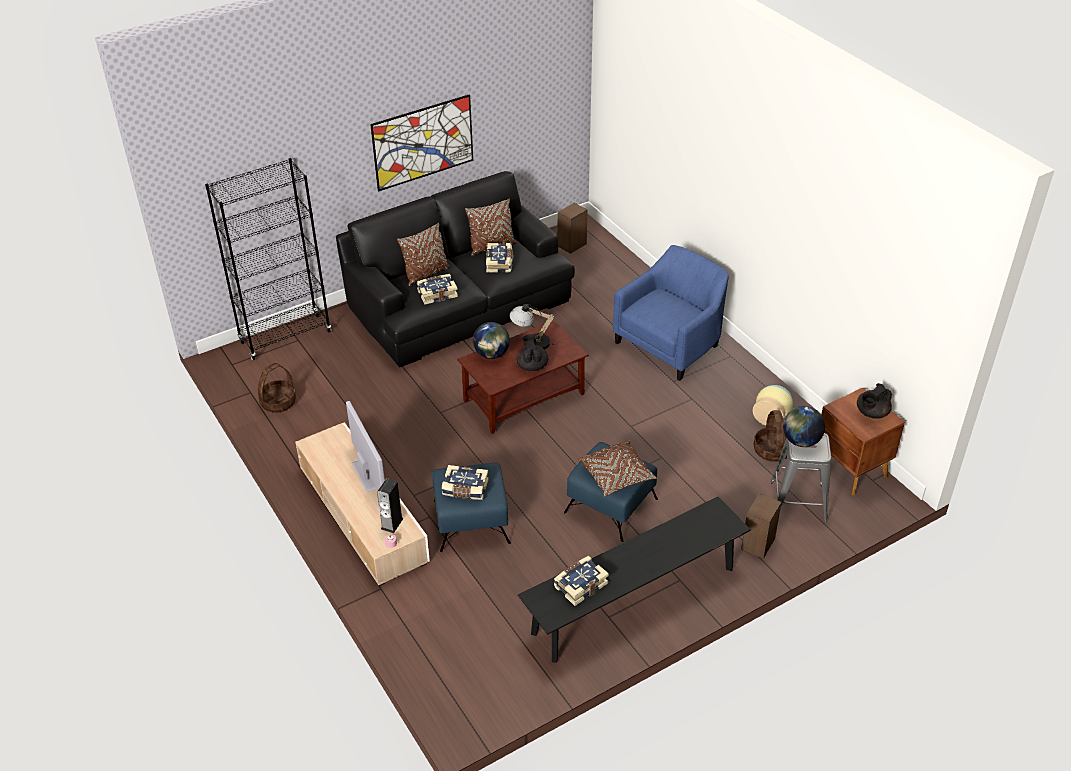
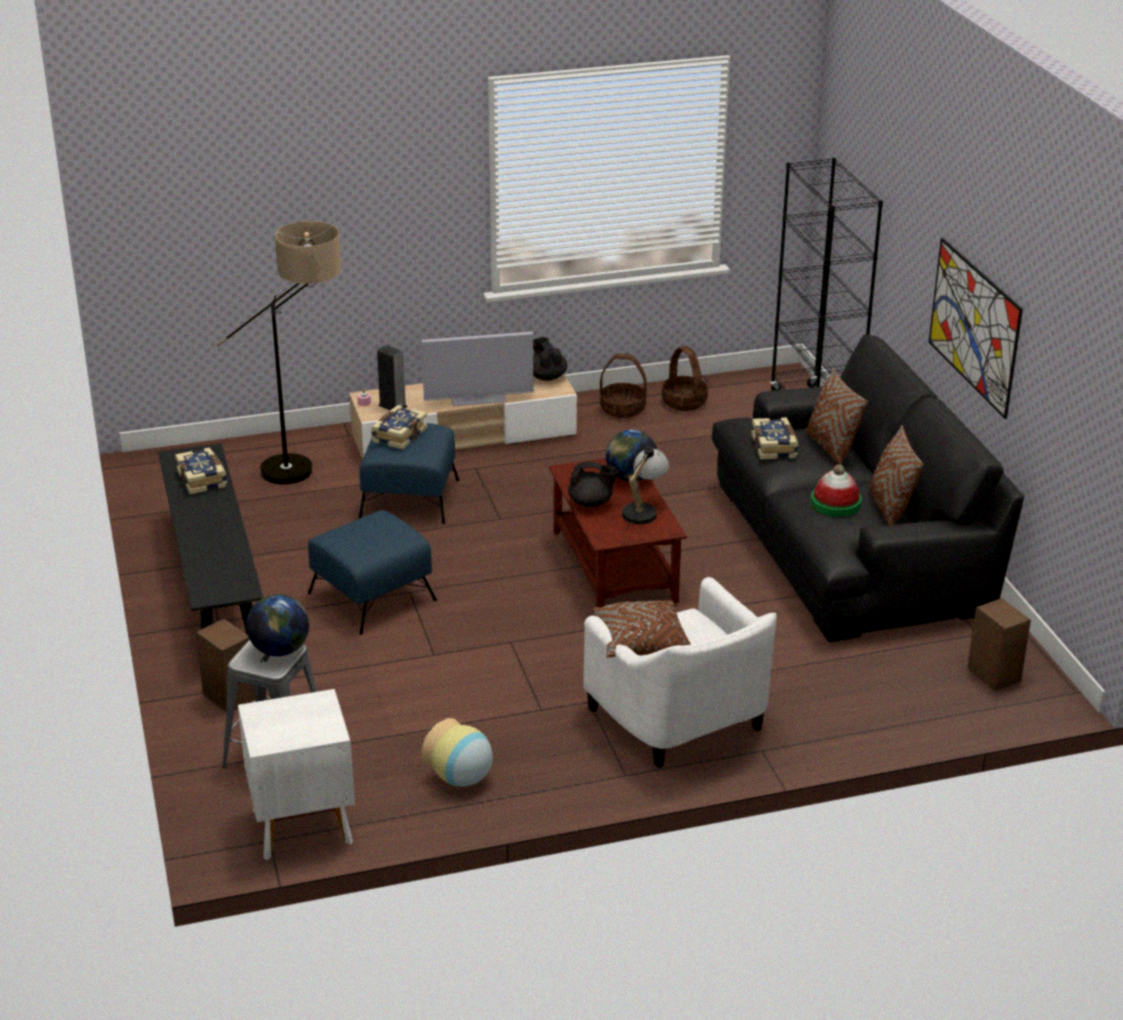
camera: 105 degrees right, 10 degrees down
book [486,243,513,273] -> hat [811,464,862,517]
brown pillow [578,440,657,496] -> brown pillow moved to [592,600,691,657]
blue armchair [613,245,729,381] -> white armchair [584,577,777,768]
basket [754,410,787,462] -> basket moved to [600,354,647,418]
brown nightstand [821,388,905,496] -> white nightstand [238,689,355,860]
black teapot [857,383,892,419] -> black teapot moved to [533,337,567,381]
none -> floor lamp [216,221,342,484]

